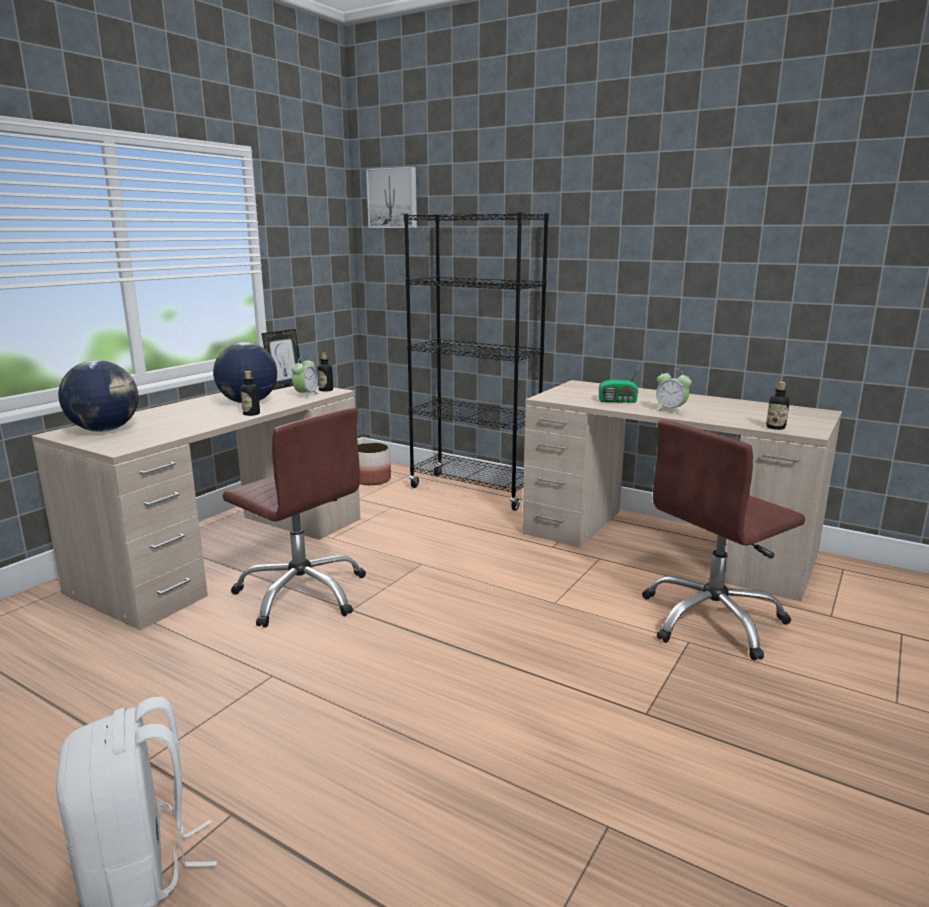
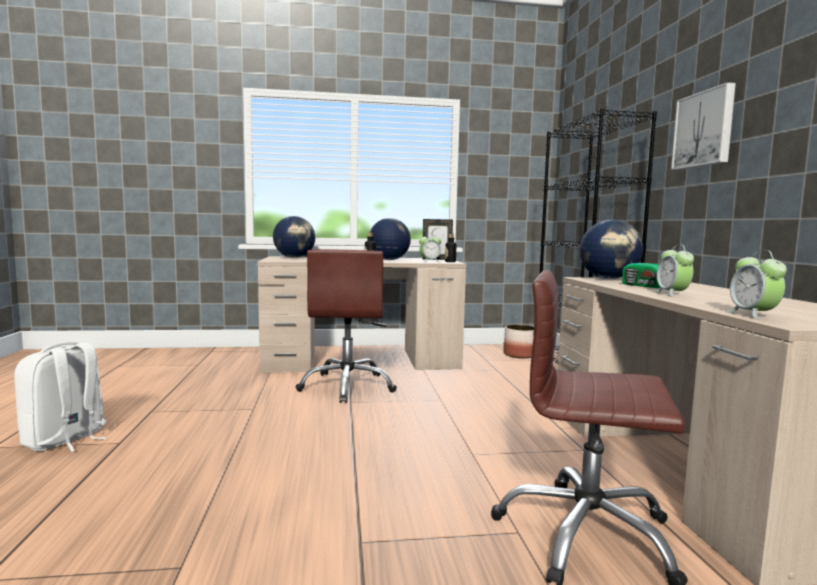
camera: 50 degrees right, 10 degrees down
picture [366,167,417,228] -> picture moved to [671,82,736,170]
bottle [766,382,789,430] -> alarm clock [726,250,787,319]
none -> globe [579,220,643,279]

